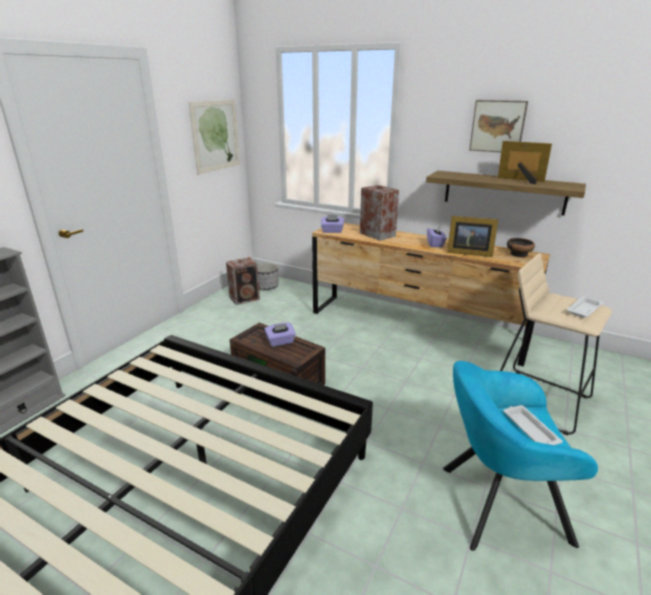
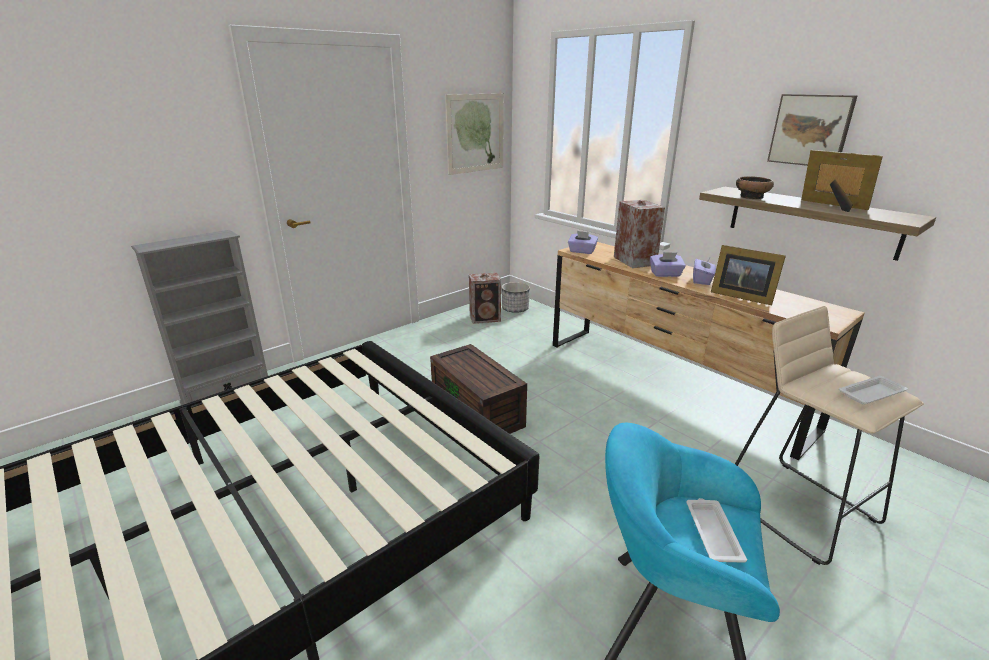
camera: 20 degrees right, 0 degrees up
purple tissue box [264,323,296,347] -> purple tissue box moved to [650,252,686,277]
bowl [507,238,535,257] -> bowl moved to [736,176,774,199]

